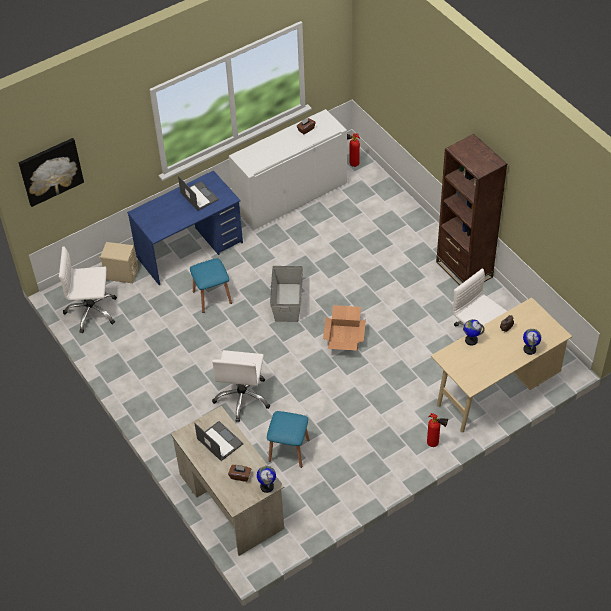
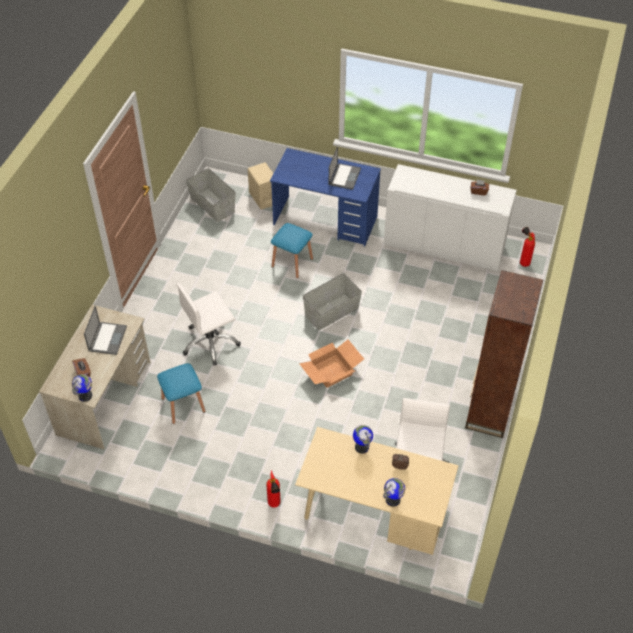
camera: 50 degrees right, 0 degrees up
picture [18,138,84,207] -> none
white office chair [59,246,117,333] -> grey storage box [186,168,236,222]

